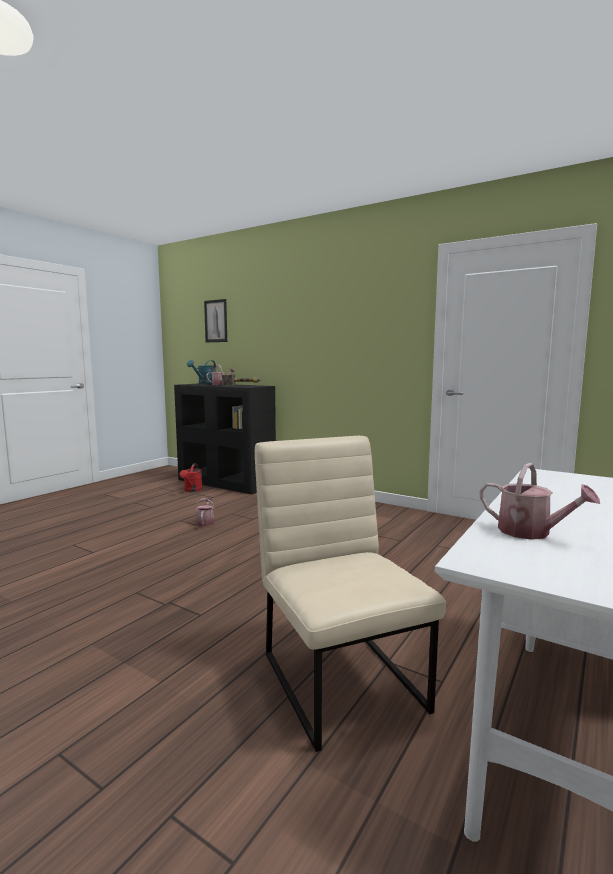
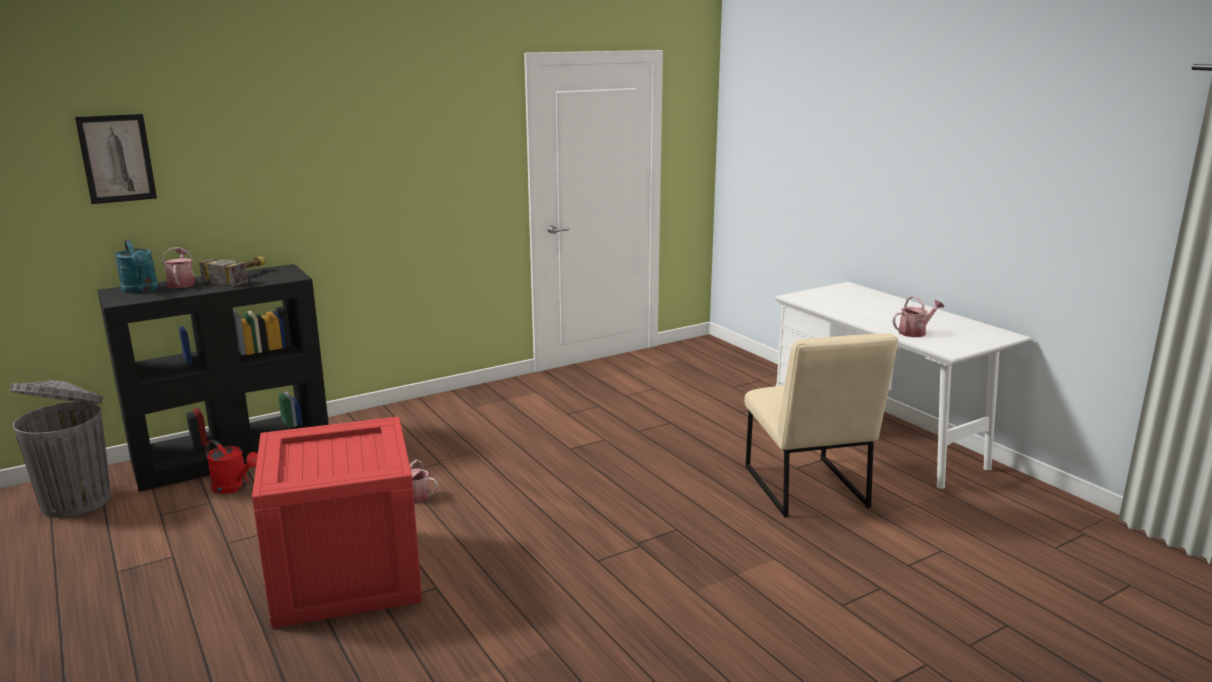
camera: 65 degrees left, 10 degrees up
beige chair [255,436,446,752] -> beige chair turned 105 degrees counterclockwise [744,333,898,517]
none -> grey trash can [10,380,111,518]
none -> crate [252,417,422,628]

